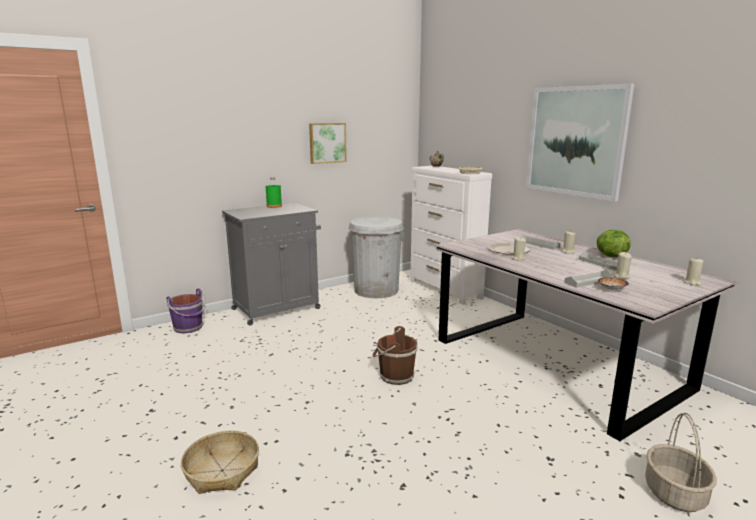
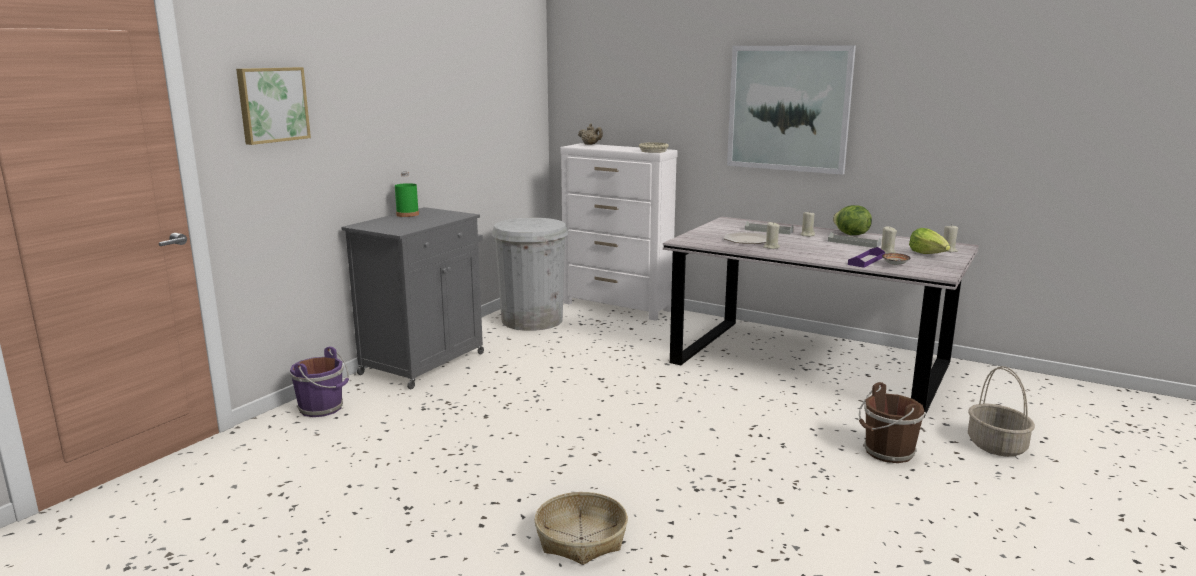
camera: 25 degrees left, 0 degrees up
picture [309,123,347,164] -> picture moved to [236,67,311,145]
brown bucket [373,326,418,385] -> brown bucket moved to [859,382,926,463]
grey tray [564,270,614,288] -> purple tray [848,247,885,268]
none -> lettuce [909,228,950,254]

